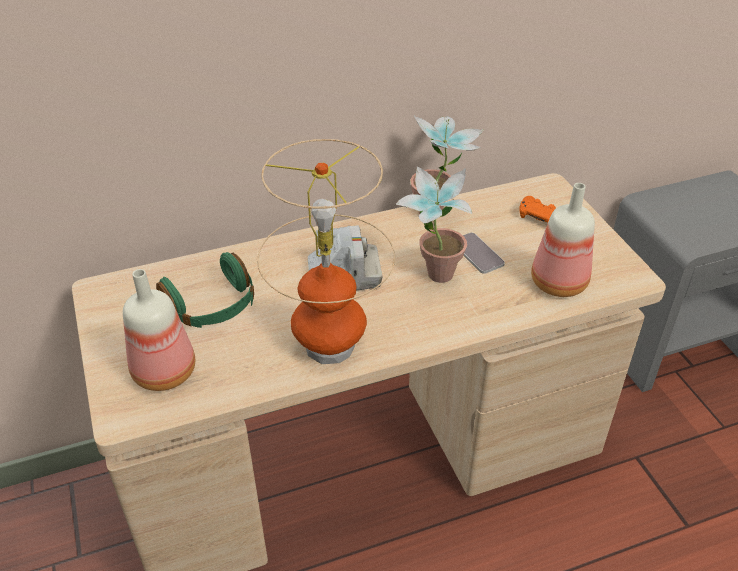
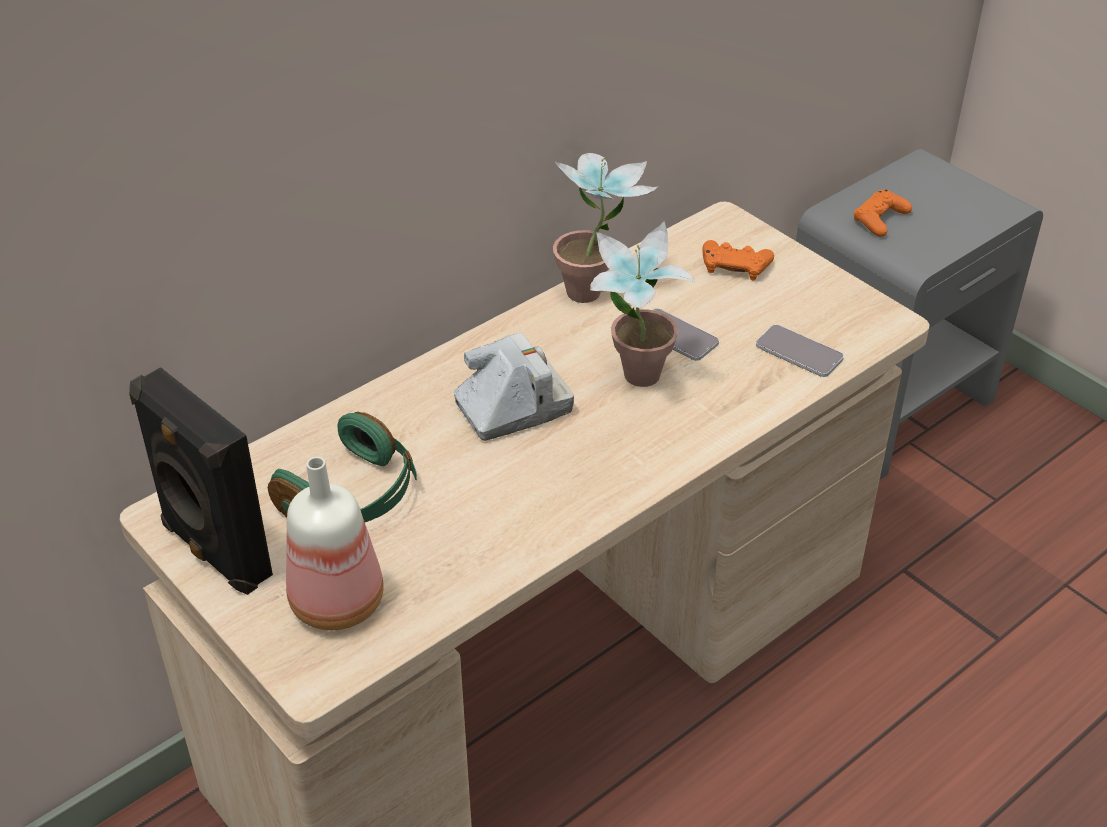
camera: 20 degrees left, 0 degrees up
table lamp [257,139,395,364] -> none
bottle [531,183,595,297] -> phone [756,325,844,377]
none -> black speaker [129,367,273,595]
none -> orange game controller [854,190,912,237]

